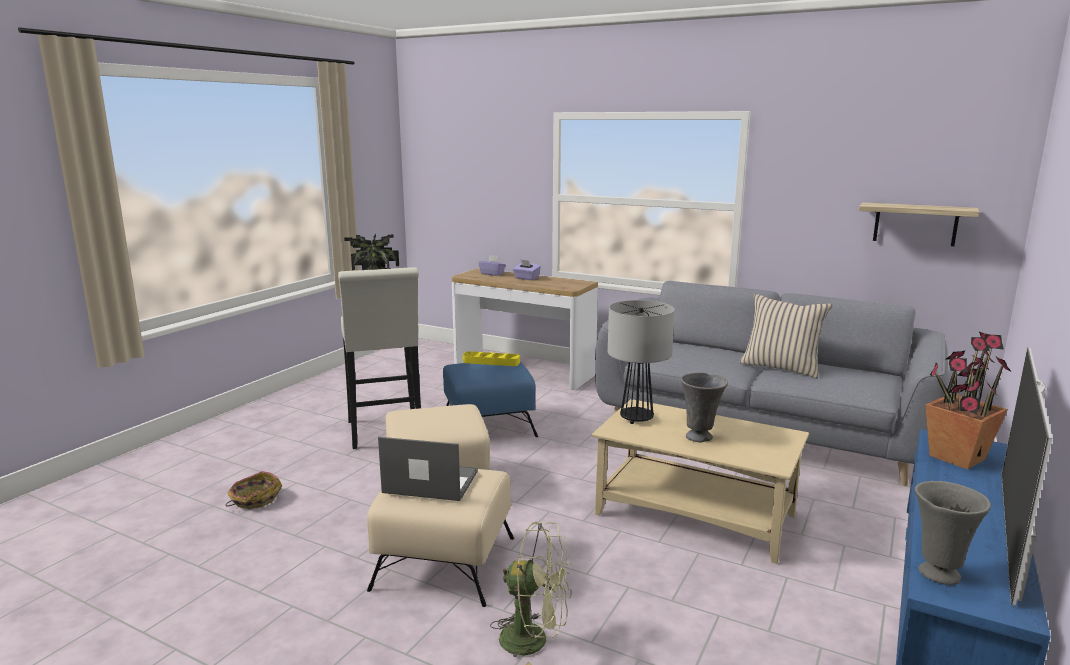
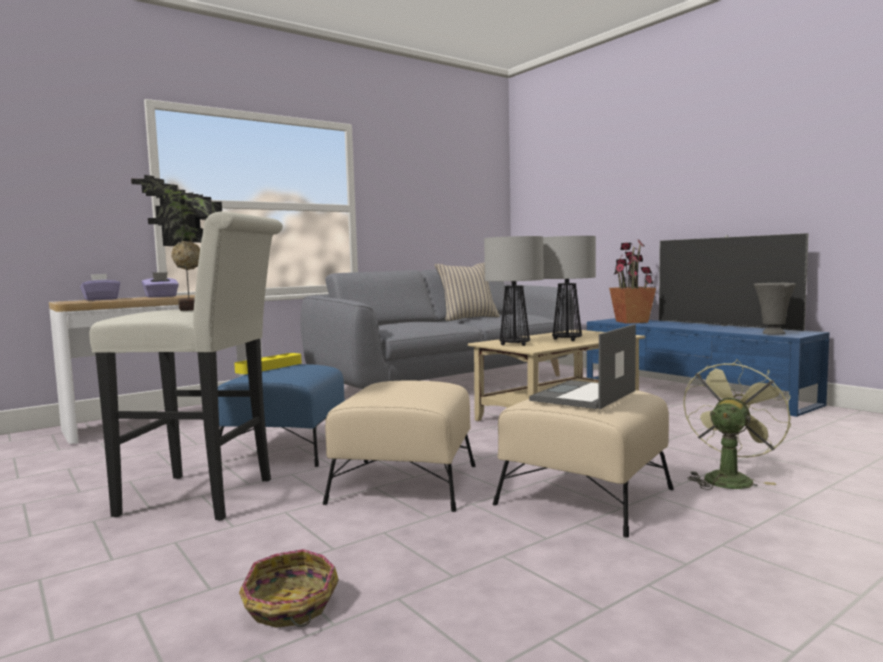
camera: 65 degrees left, 10 degrees down
grey vase [681,373,728,442] -> table lamp [543,236,596,341]
shelf [859,202,979,246] -> none

